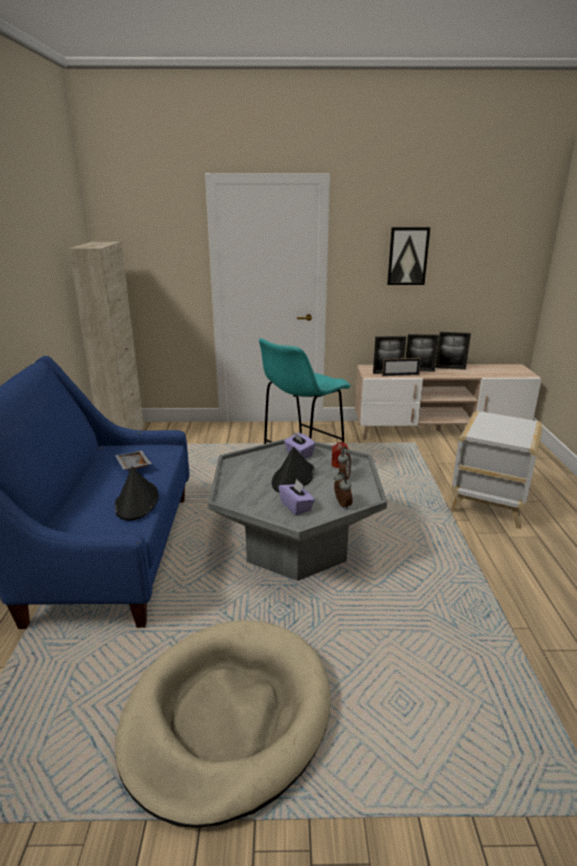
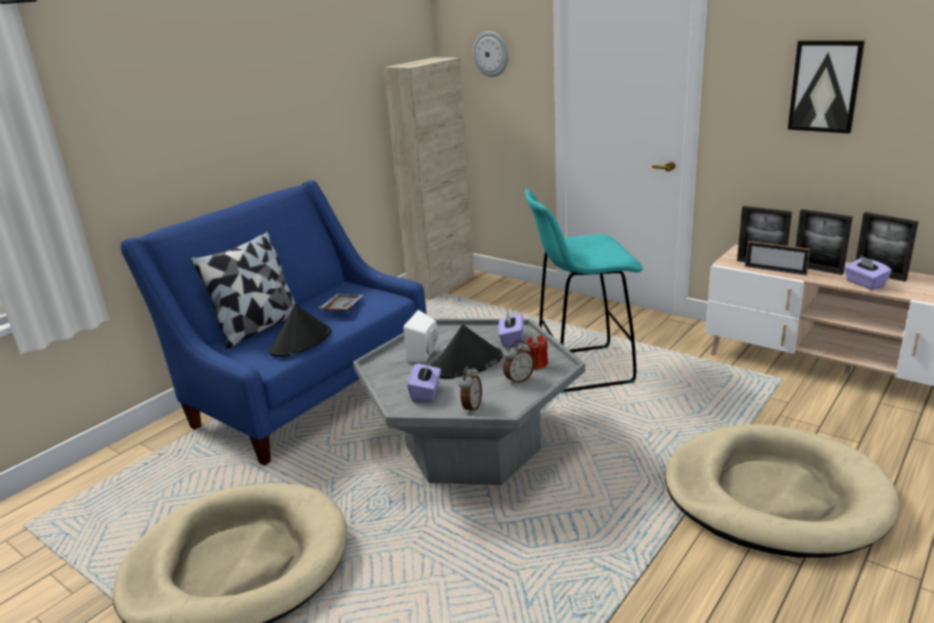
camera: 40 degrees right, 0 degrees up
white side table [450,411,543,529] -> beige dog bed [665,424,899,558]
none -> pillow [190,231,295,349]
none -> white speaker [403,310,438,362]
none -> wall clock [473,31,509,77]
none -> purple tissue box [844,255,892,290]

